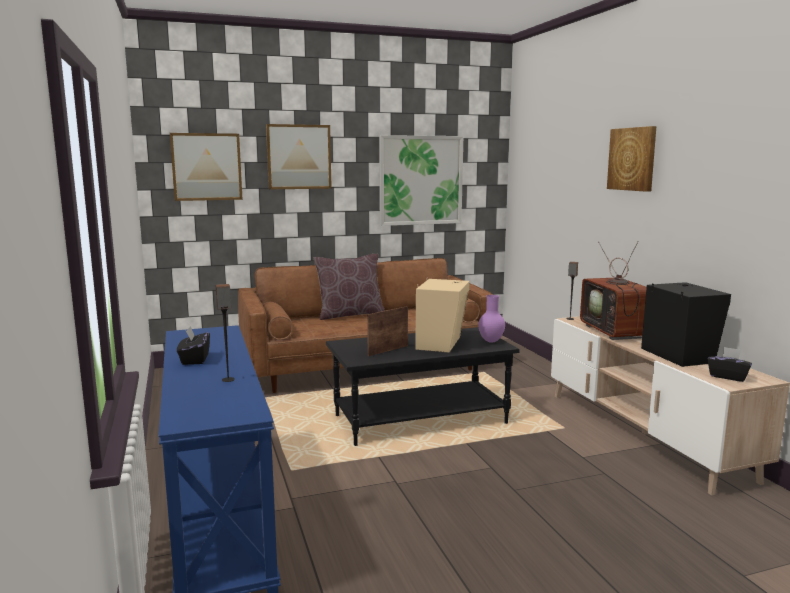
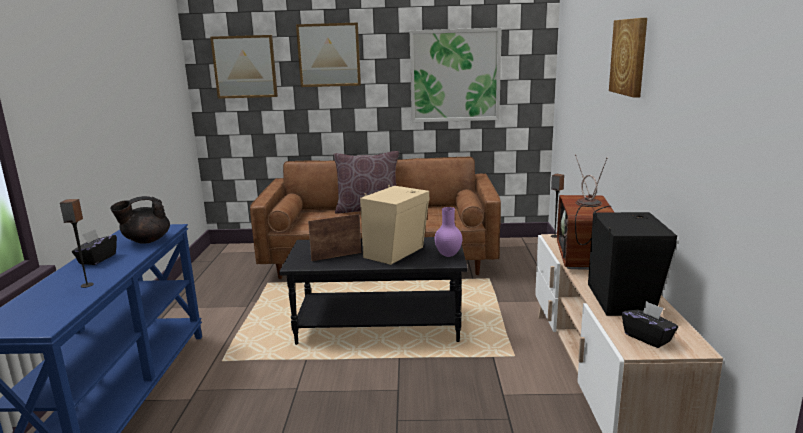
camera: 20 degrees right, 5 degrees up
none -> black teapot [110,196,170,244]

